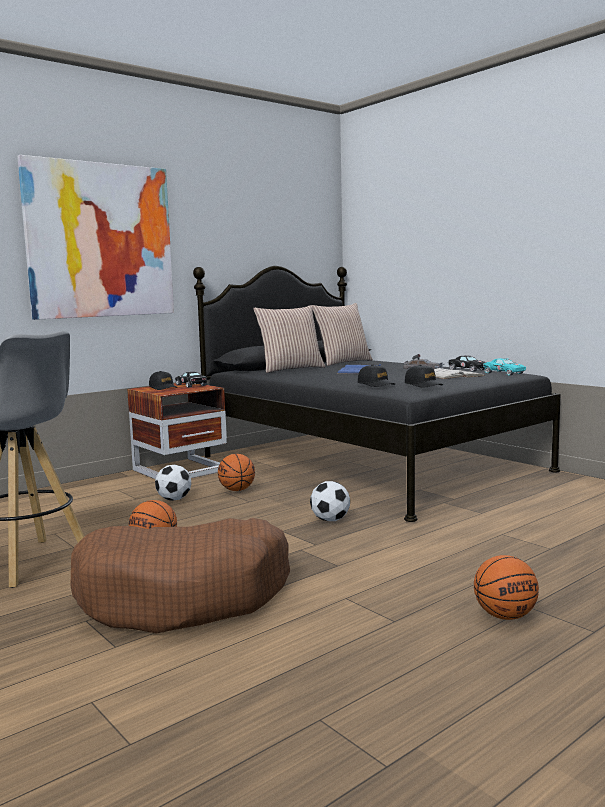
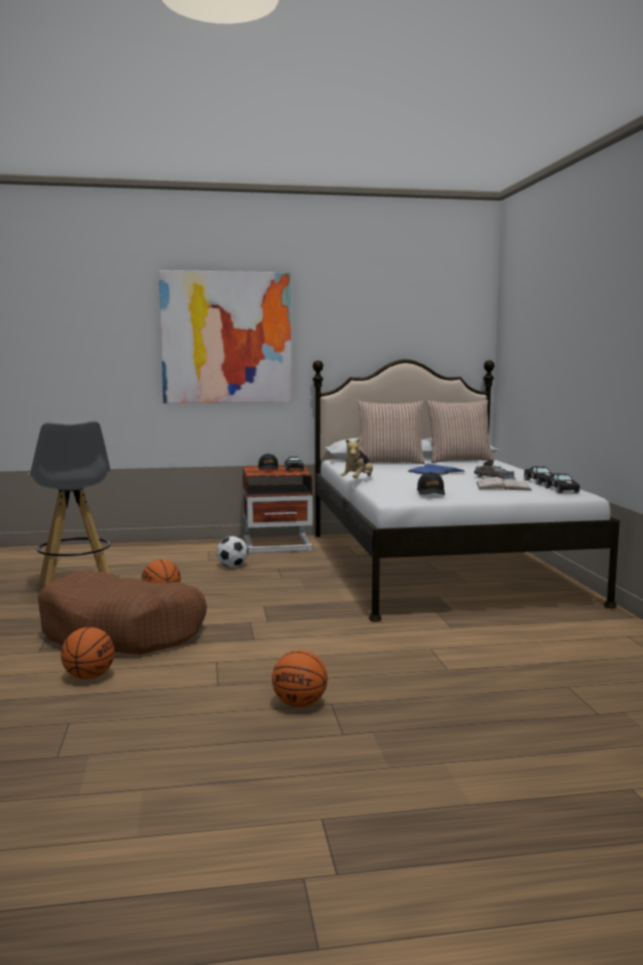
camera: 30 degrees right, 0 degrees up
black bed [193,266,561,522] -> white bed [313,359,620,621]
basketball [218,454,255,491] -> basketball moved to [61,627,114,680]
football [310,481,350,521] -> none
black cap [358,364,395,387] -> none
turquoise toy car [483,358,526,375] -> black toy car [544,473,580,493]
none -> plush toy [341,438,373,478]

